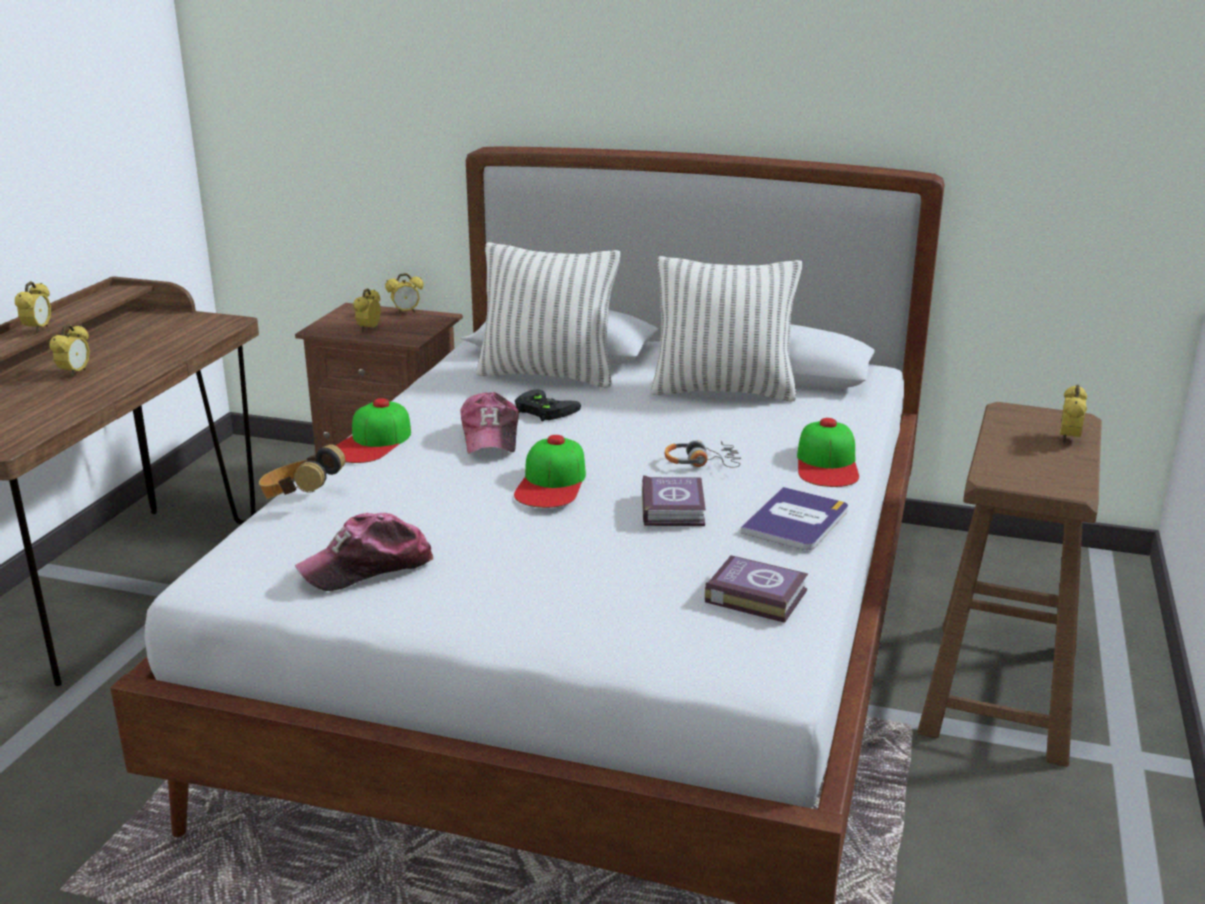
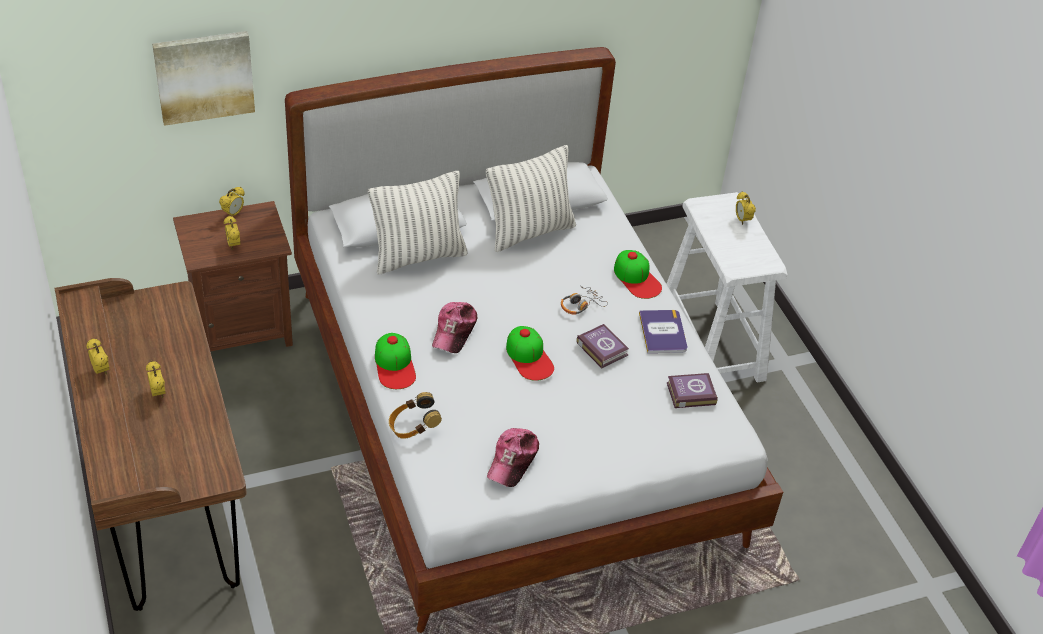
camera: 40 degrees left, 20 degrees up
cap [460,392,519,454] -> cap turned 60 degrees clockwise [432,302,477,353]
black game controller [515,390,581,421] -> none
brown stool [917,402,1102,767] -> white stool [667,192,787,382]
none -> picture [152,31,255,126]

